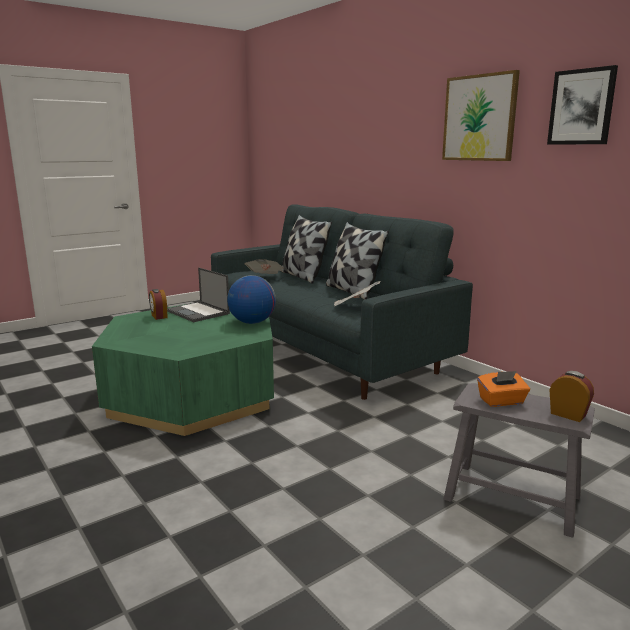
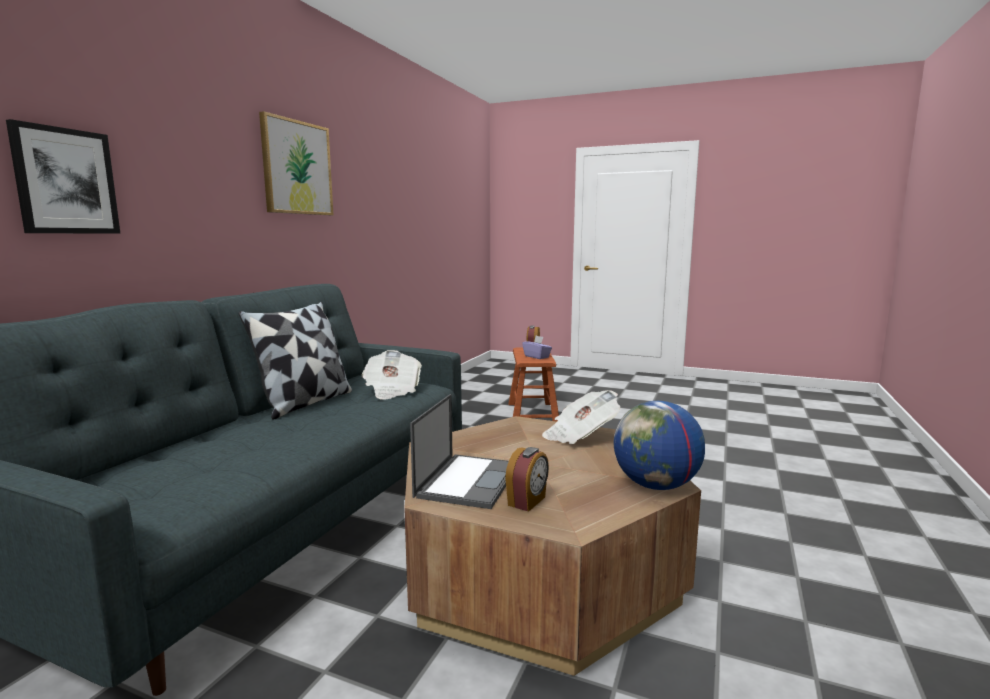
camera: 120 degrees left, 5 degrees down
green coffee table [92,304,274,436] -> brown coffee table [404,416,701,676]
globe [227,275,276,324] -> globe moved to [614,401,705,490]
newspaper [244,259,284,274] -> newspaper moved to [542,390,620,444]
pillow [281,215,332,284] -> none
grey stool [444,383,595,538] -> brown stool [508,348,559,422]
orange tissue box [477,371,530,407] -> purple tissue box [522,336,552,359]
picture [547,65,618,145] -> picture moved to [6,119,121,234]

